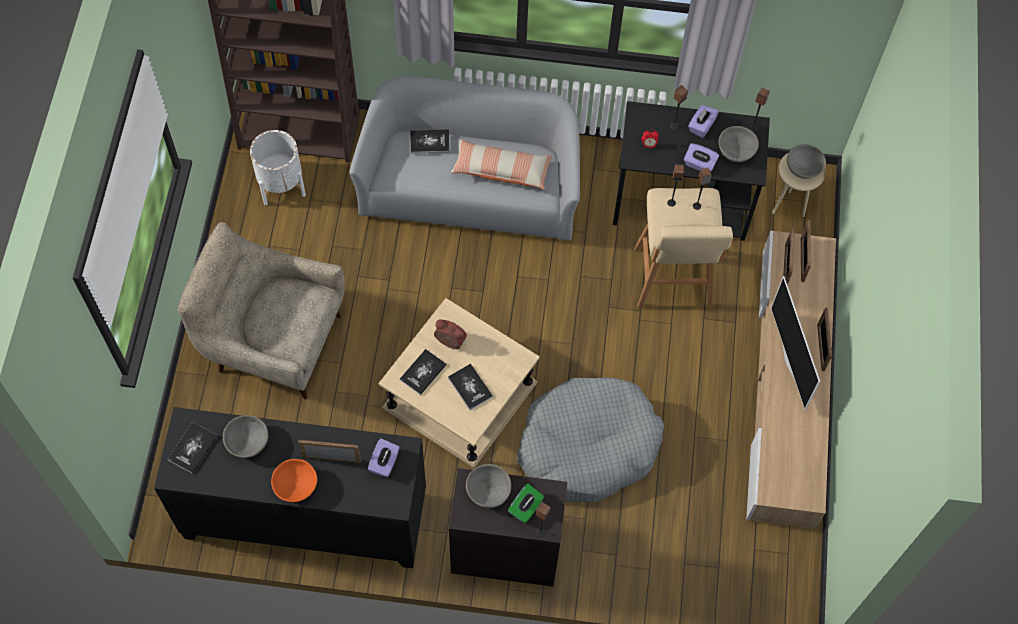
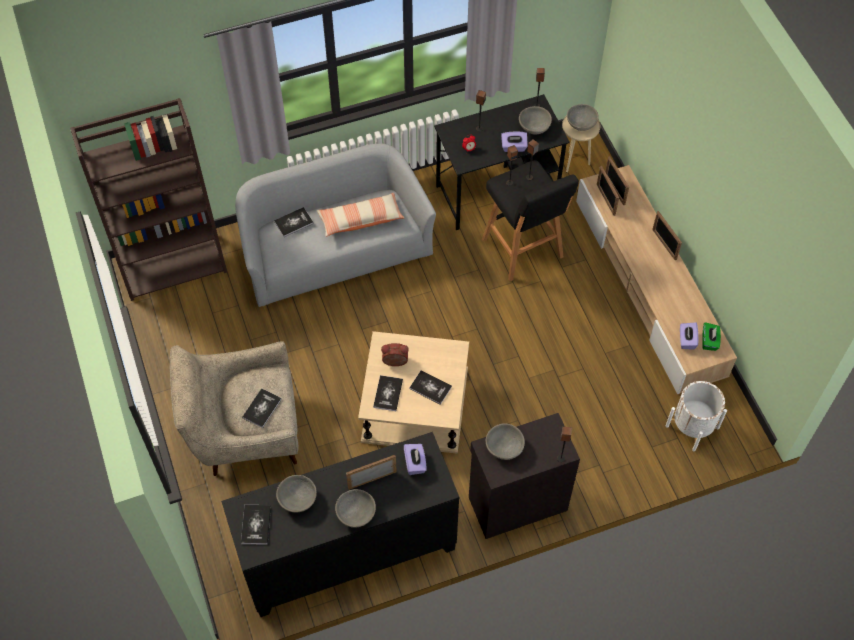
camera: 25 degrees left, 5 degrees down
white planter [250,130,306,205] -> white planter moved to [665,381,727,451]
orange bowl [271,459,317,502] -> grey bowl [335,489,376,528]
green tissue box [508,484,544,523] -> green tissue box moved to [702,322,721,351]
grey dog bed [517,378,664,502] -> none
beige stool [634,188,733,309] -> black stool [482,160,579,281]
purple tissue box [688,105,719,138] -> purple tissue box moved to [680,323,698,350]
television [771,276,820,410] -> none
none -> book [242,389,282,428]

